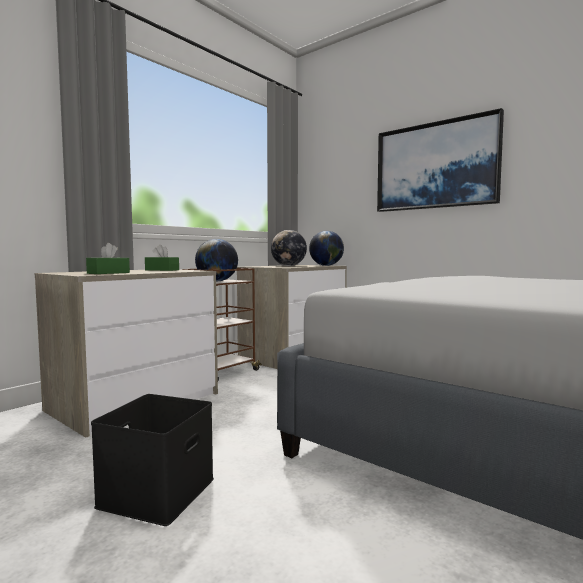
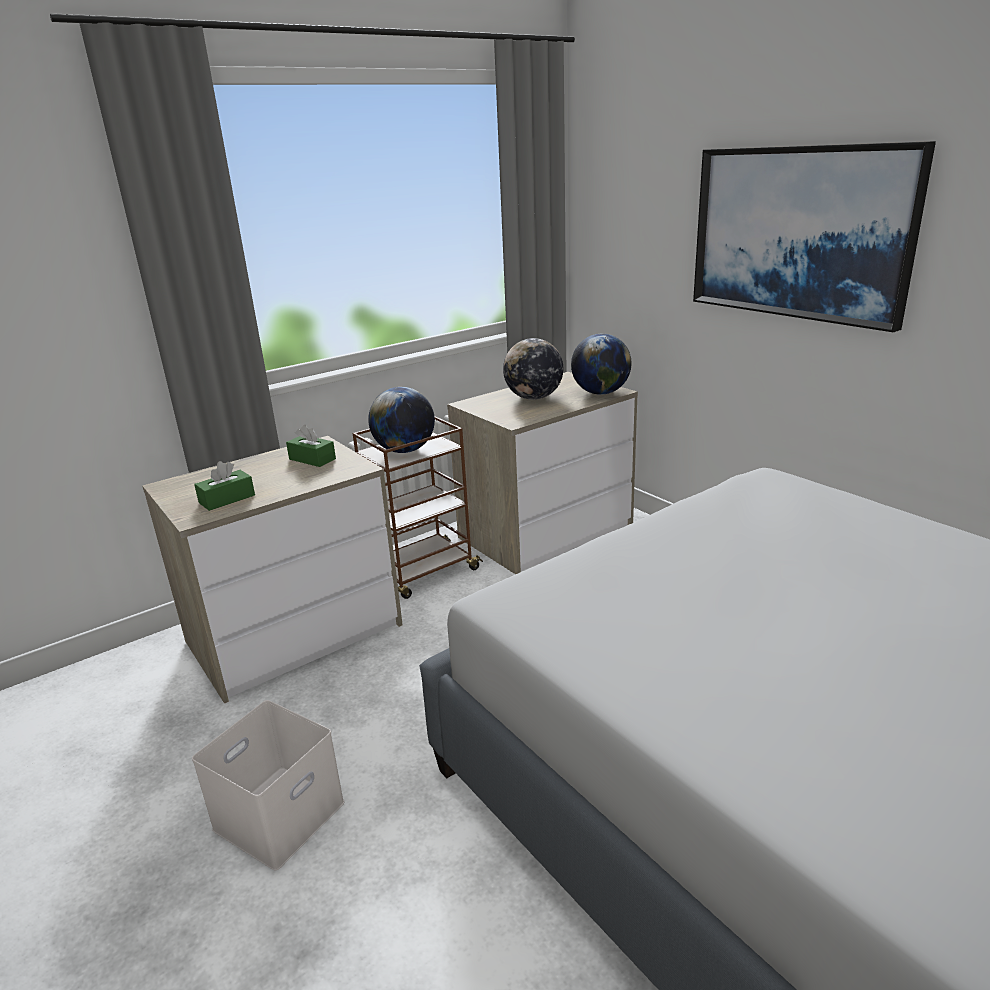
camera: 15 degrees right, 20 degrees up
black storage box [91,394,214,526] -> white storage box [192,700,344,871]

